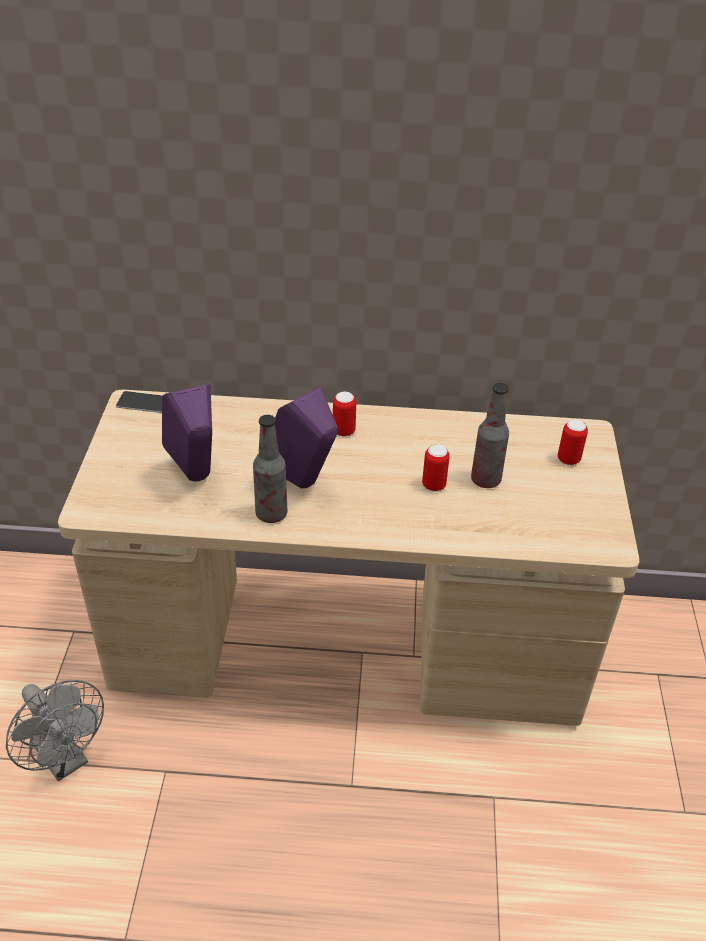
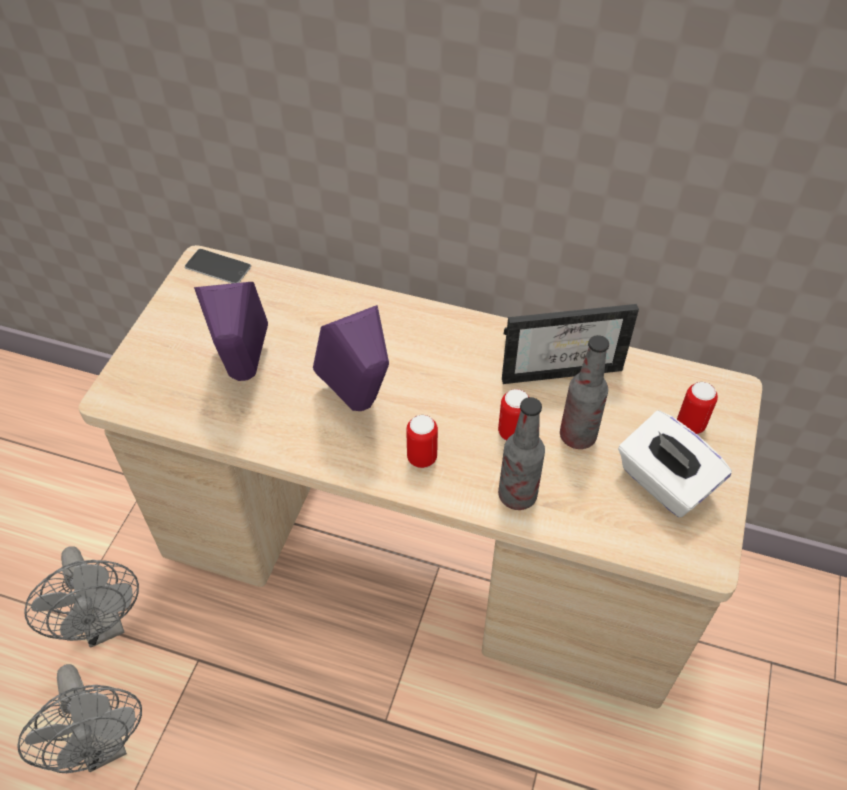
camera: 15 degrees right, 10 degrees up
bottle [253,415,287,523] -> bottle moved to [498,397,545,510]
can [333,392,356,437] -> can moved to [406,415,438,468]
none -> grey fan [17,664,142,773]
none -> picture frame [502,304,639,384]
none -> white tissue box [618,411,732,517]

